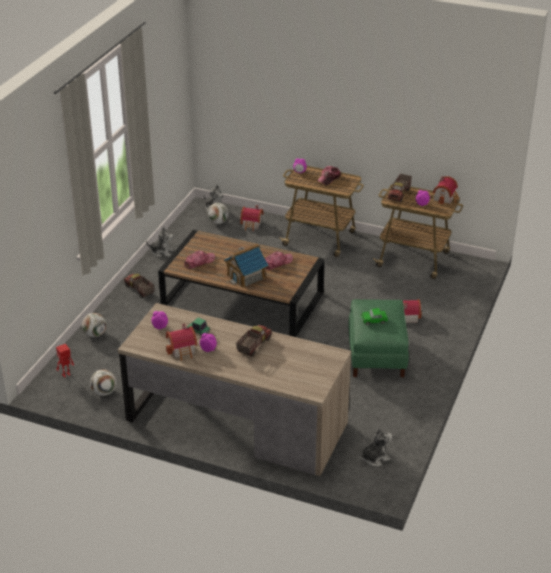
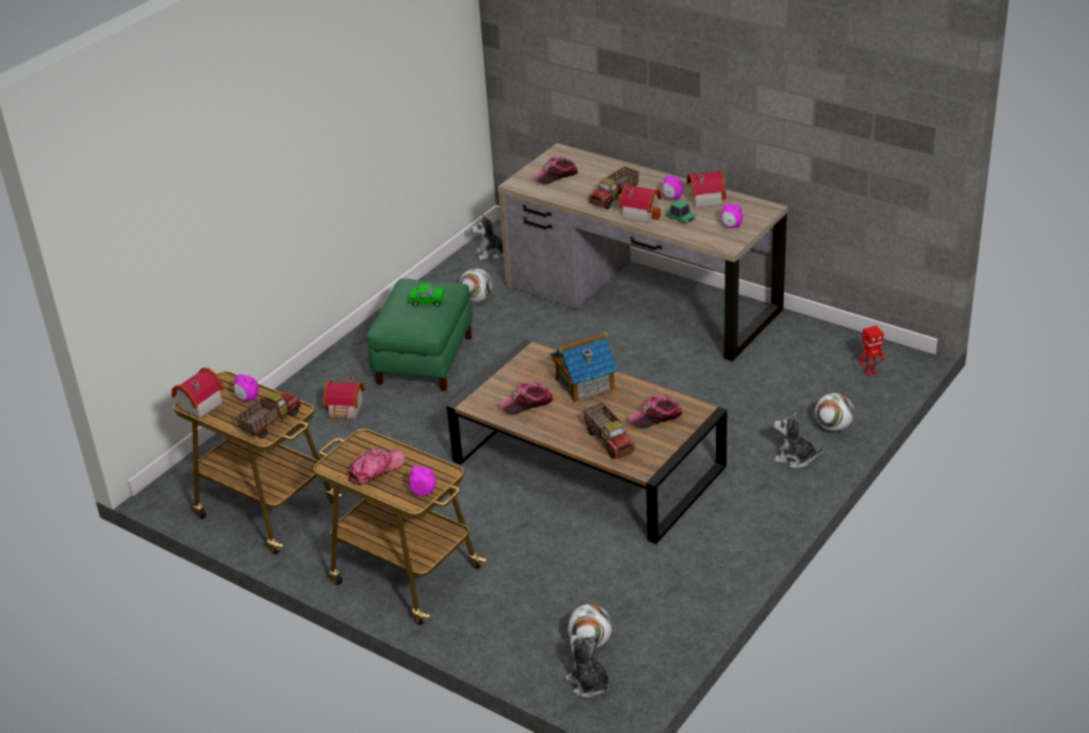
camera: 165 degrees left, 0 degrees up
football [90,369,117,396] -> football moved to [459,268,493,302]
toy truck [124,274,155,298] -> toy truck moved to [583,403,635,459]
plush toy [146,227,173,257] -> plush toy moved to [774,411,824,468]
toy house [240,205,264,231] -> toy house moved to [619,184,662,224]
none -> cap [532,157,578,185]

